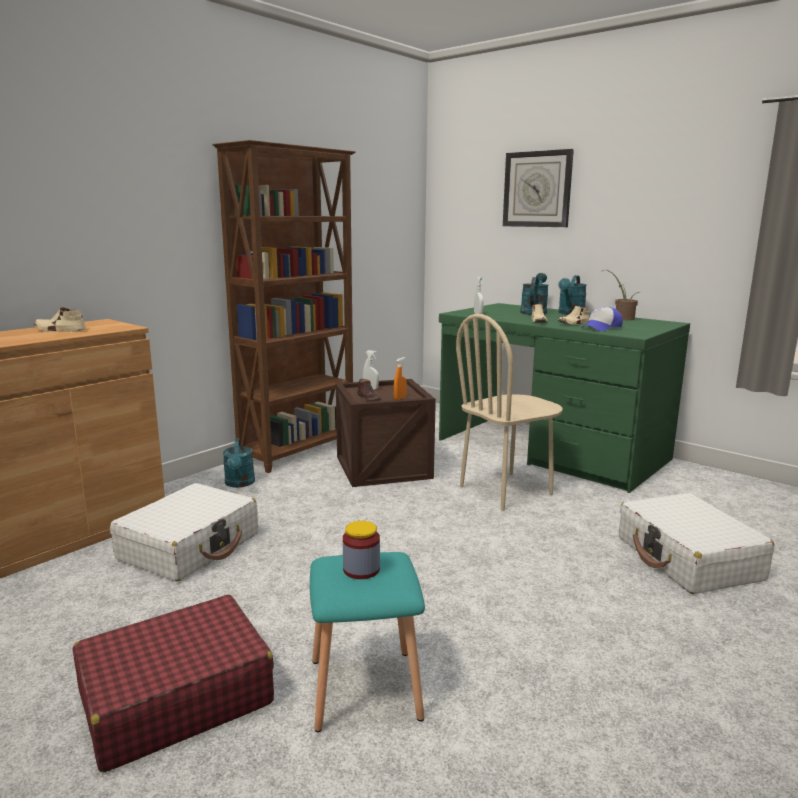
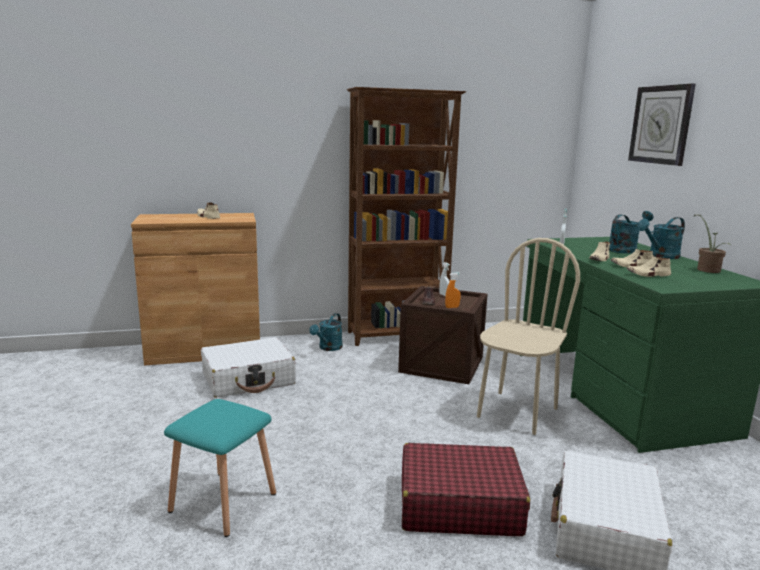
camera: 35 degrees right, 0 degrees up
red suitcase [72,595,274,772] -> red suitcase moved to [402,443,530,536]
jar [343,521,380,579] -> none
beige chair [456,314,563,511] -> beige chair turned 120 degrees clockwise [477,238,580,435]
cap [582,307,623,331] -> beige shoe [627,256,671,277]

